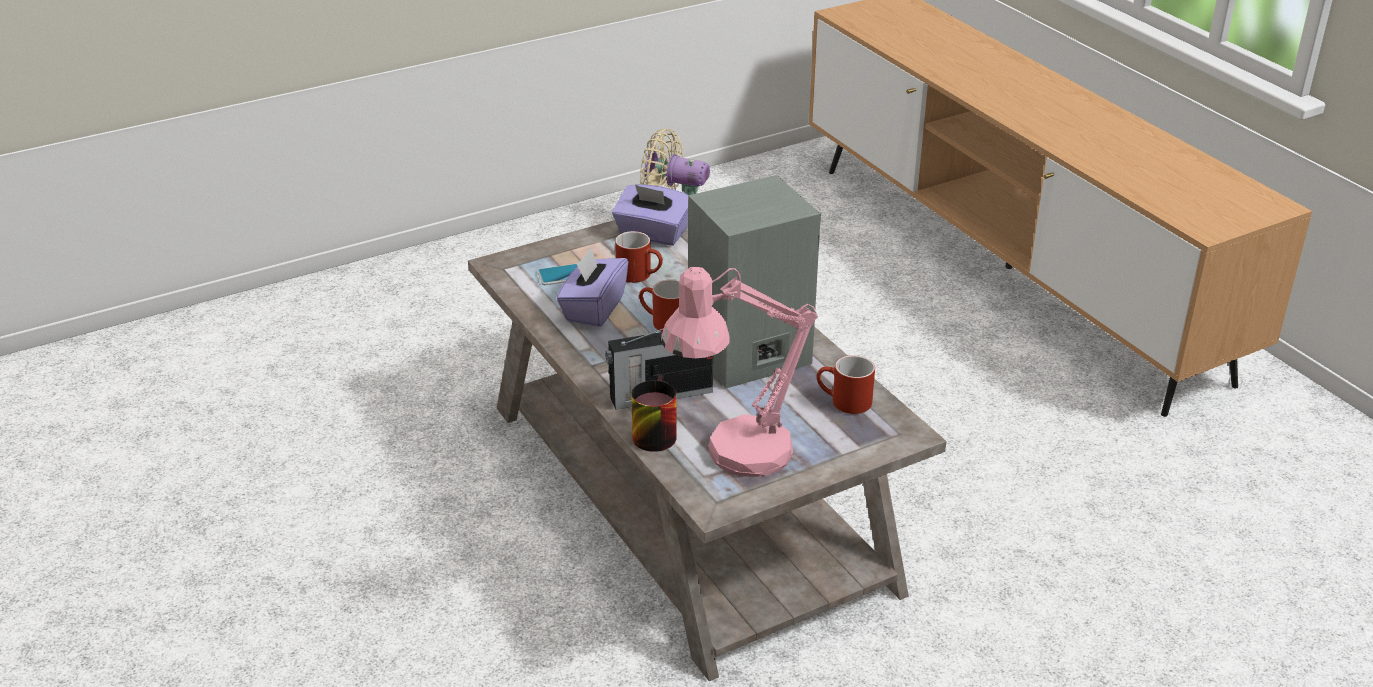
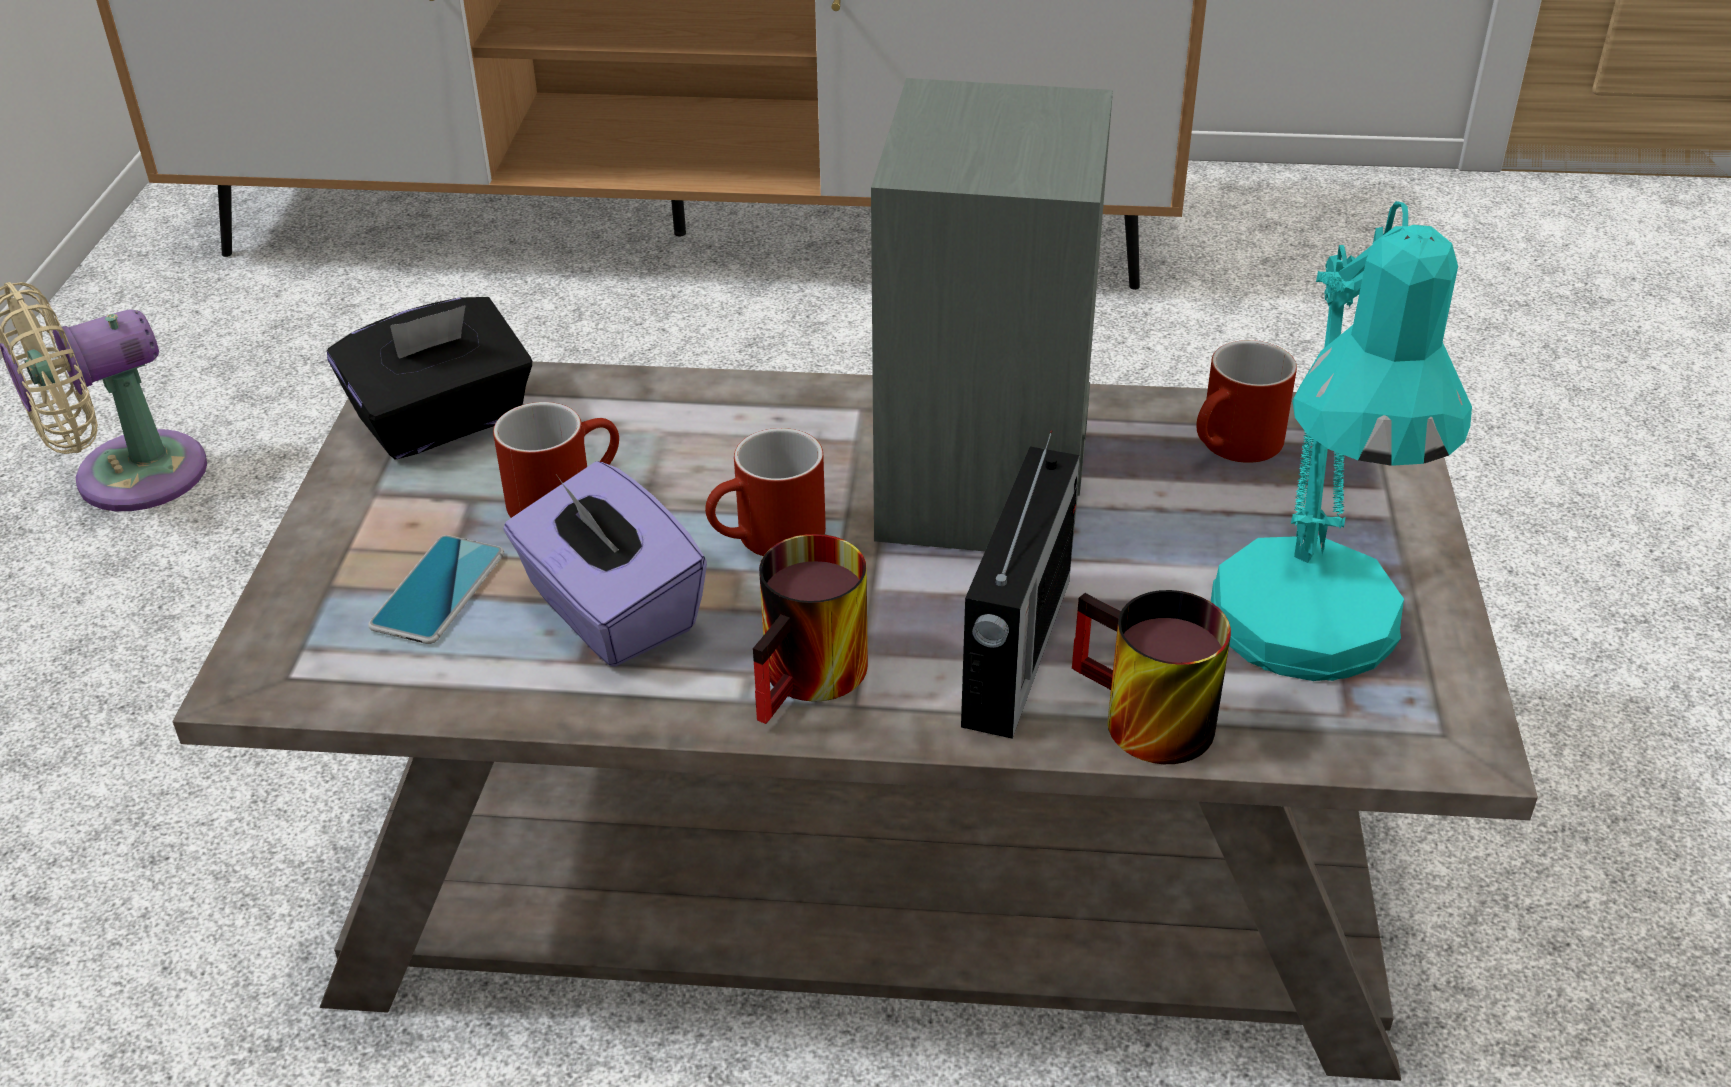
camera: 55 degrees left, 5 degrees up
purple tissue box [612,184,688,246] -> black tissue box [327,297,532,459]
pink table lamp [661,267,818,477] -> turquoise table lamp [1211,201,1472,681]
none -> mug [753,534,868,724]

